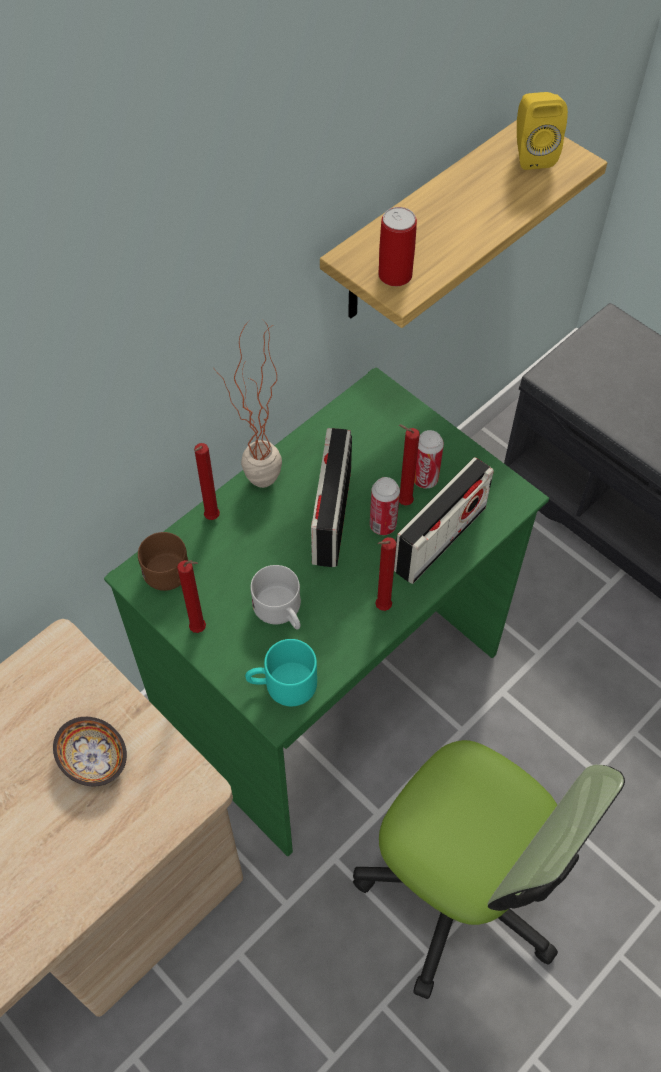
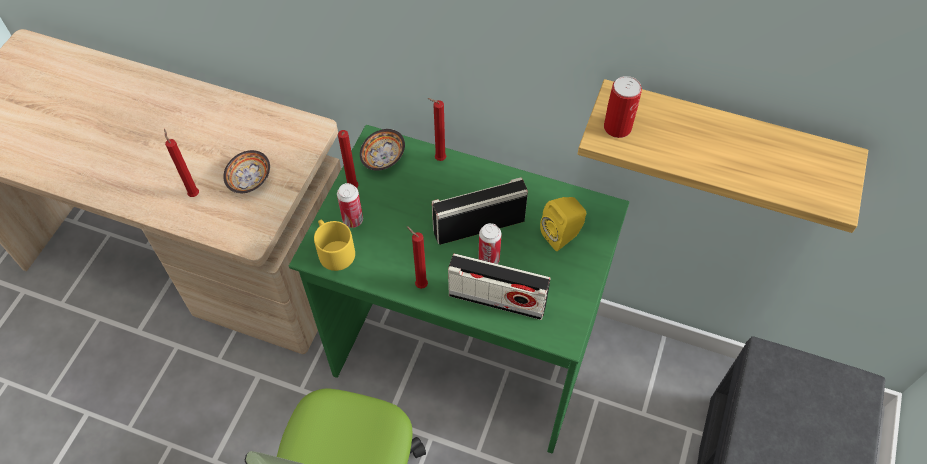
camera: 65 degrees right, 0 degrees up
brown mug [138,532,188,591] -> bowl [360,129,405,171]
potted plant [215,319,282,488] -> none
turquoise mug [245,639,317,706] -> yellow mug [314,220,355,271]
white mug [250,565,301,630] -> none
red candle [399,425,420,505] -> red candle moved to [164,129,199,197]
can [414,430,444,488] -> can moved to [337,183,363,228]
yellow speaker [517,92,568,170] -> yellow speaker moved to [540,197,586,251]

